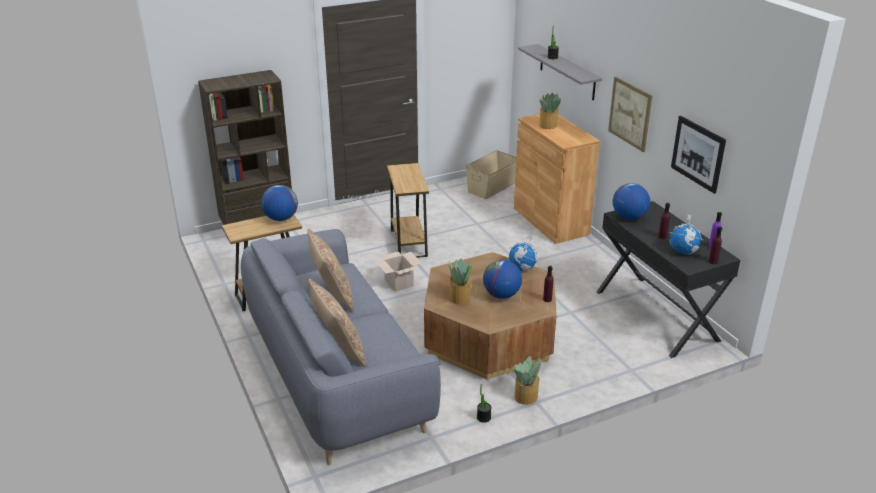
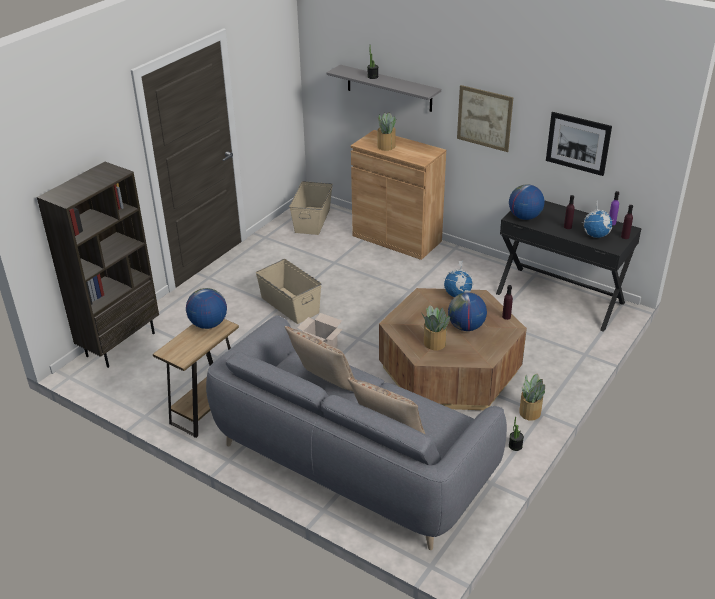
camera: 30 degrees left, 5 degrees up
brown side table [387,163,429,258] -> beige storage box [256,259,321,324]

